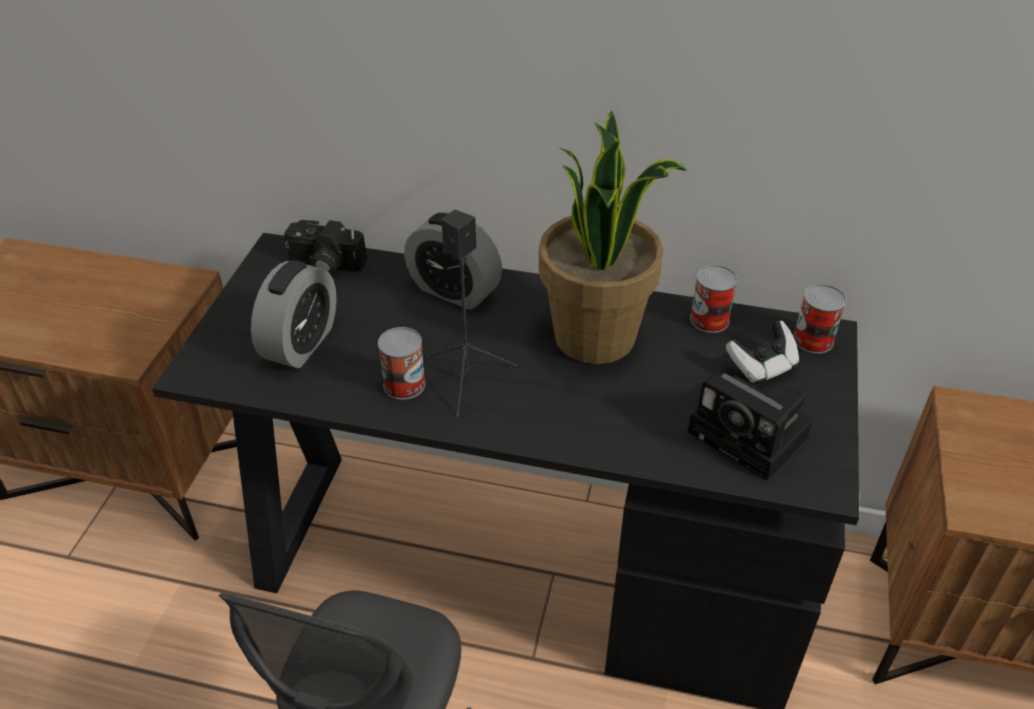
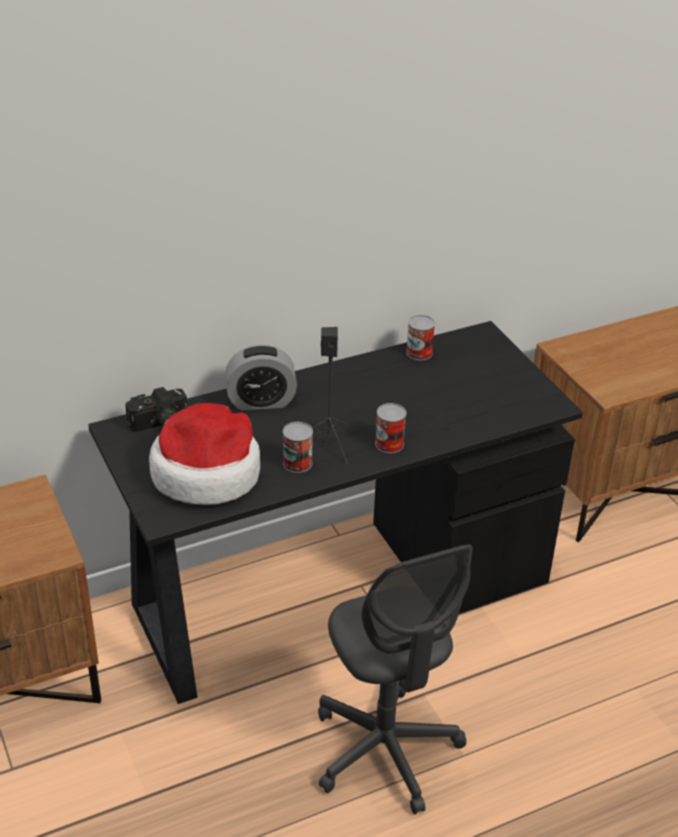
camera: 40 degrees left, 5 degrees down
alarm clock [251,260,337,368] -> hat [149,403,260,505]
potted plant [539,111,687,364] -> none
camera [688,373,813,480] -> none
game controller [726,320,799,385] -> none
can [793,284,847,353] -> can moved to [375,403,406,453]

